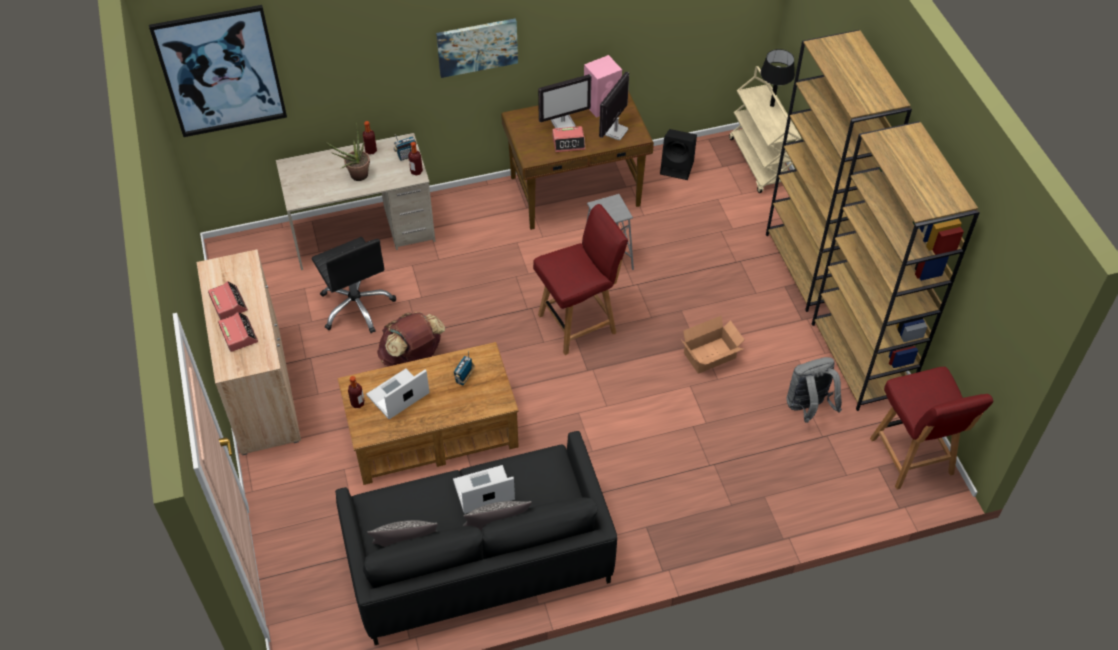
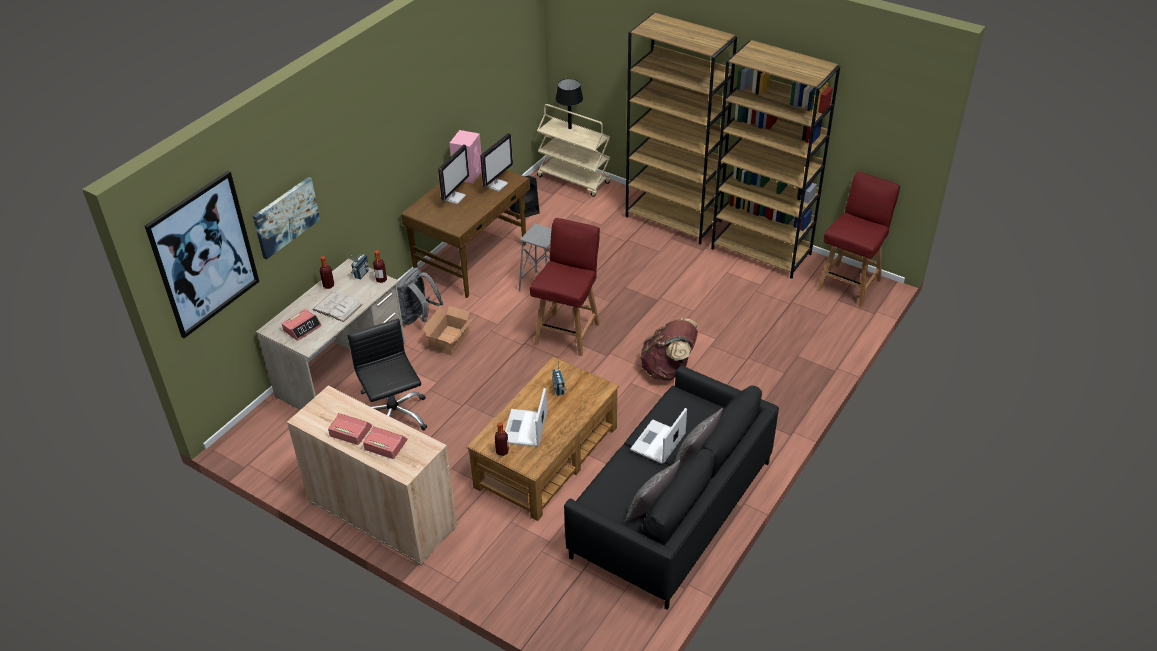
camera: 40 degrees left, 10 degrees down
black office chair [311,237,396,333] -> black office chair turned 135 degrees counterclockwise [347,319,428,430]
potted plant [325,122,370,181] -> white book [313,292,363,322]
brown backpack [377,312,445,367] -> brown backpack moved to [640,318,698,381]
picture [436,18,518,78] -> picture moved to [253,177,320,259]
alarm clock [552,126,585,152] -> alarm clock moved to [282,309,322,341]
monitor [599,72,629,140] -> monitor turned 135 degrees counterclockwise [480,133,513,192]
cardboard box [682,316,745,374] -> cardboard box moved to [423,306,474,355]
grey backpack [786,357,842,423] -> grey backpack moved to [397,267,443,325]
red chair [870,367,993,489] -> red chair turned 90 degrees counterclockwise [817,172,900,307]

